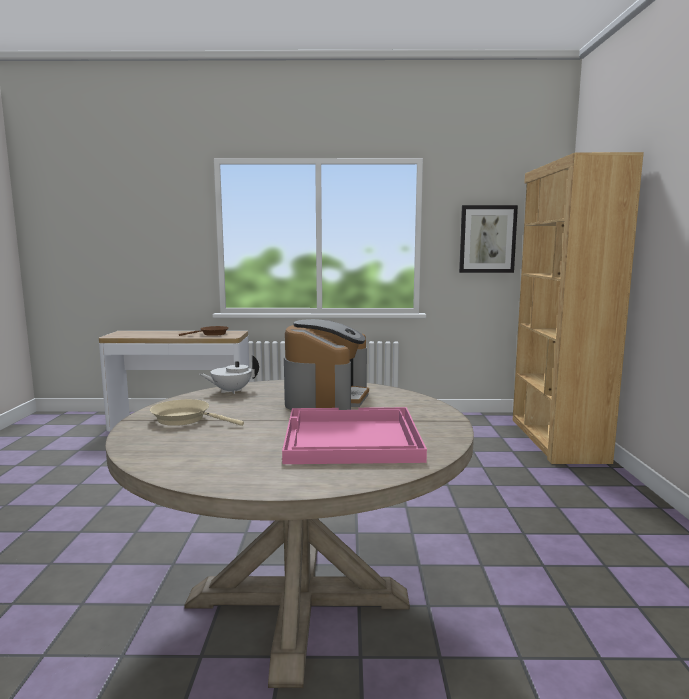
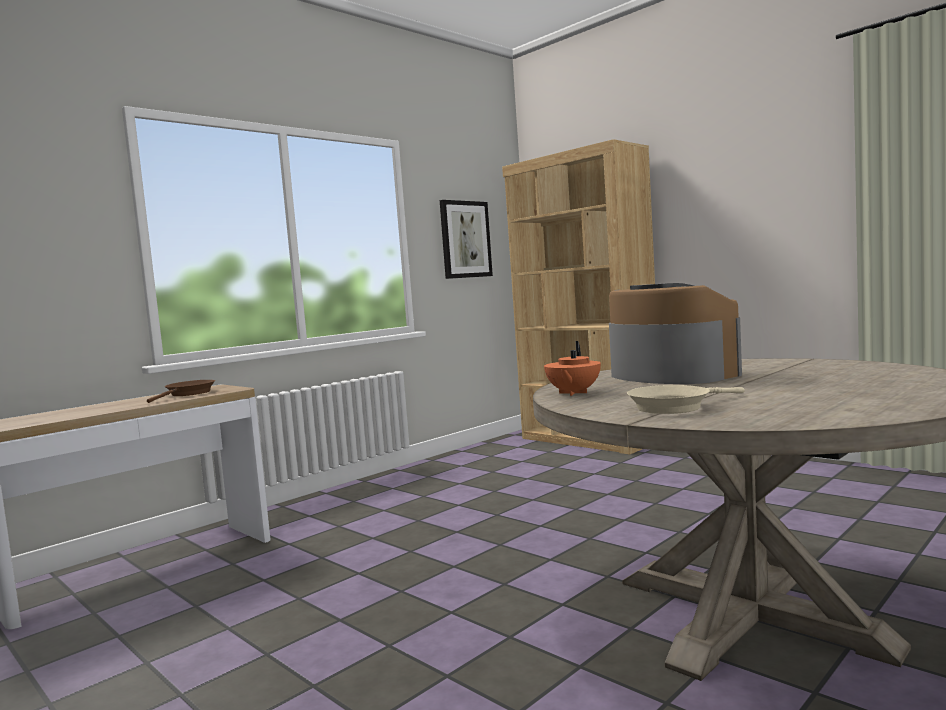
camera: 45 degrees left, 5 degrees down
white teapot [199,355,259,394] -> orange teapot [544,341,601,396]
pink tray [282,407,427,464] -> none

